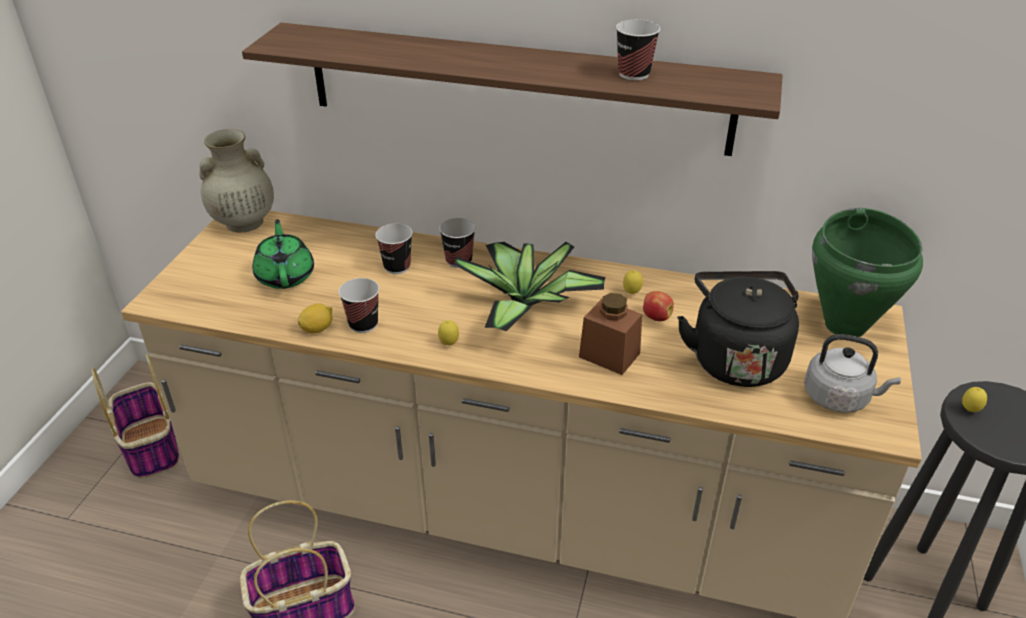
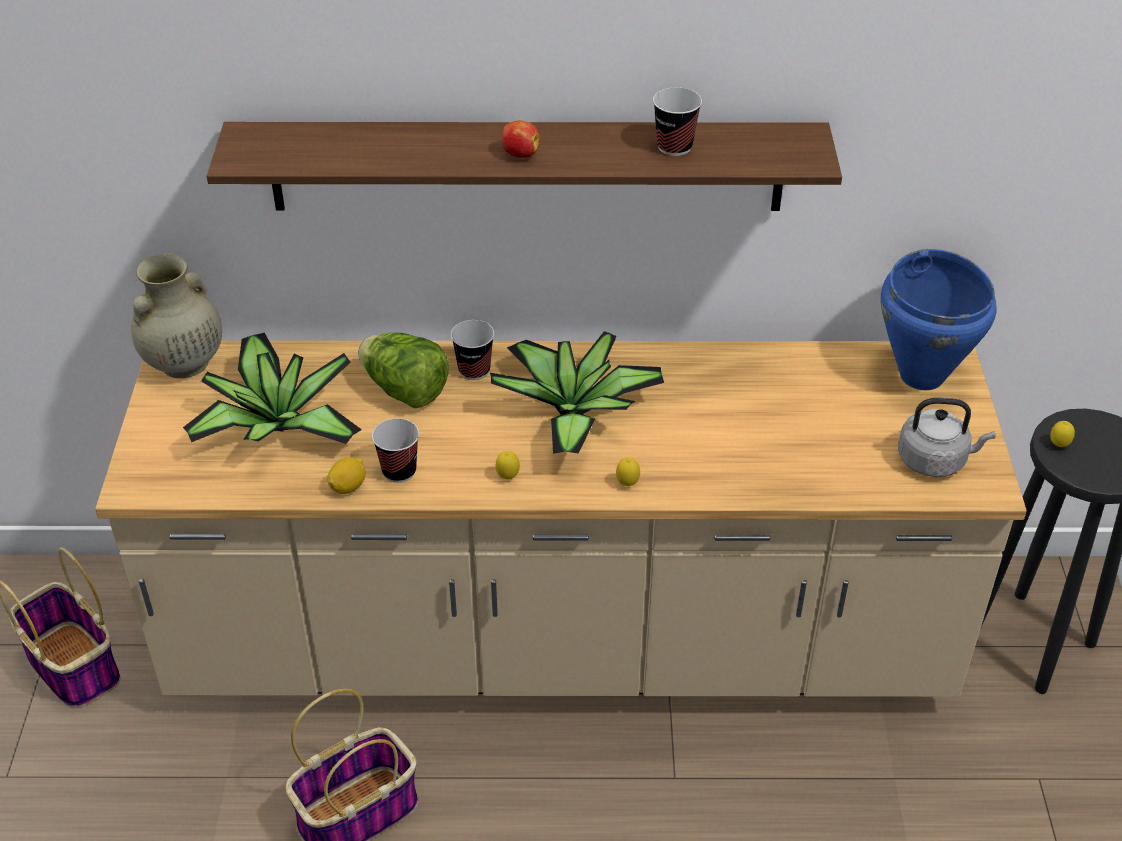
camera: 15 degrees left, 5 degrees up
green teapot [253,219,314,289] -> potted plant [183,333,362,444]
cup [375,224,413,274] -> lettuce [358,333,449,409]
brown jar [579,293,642,375] -> none
lemon [623,270,643,294] -> lemon moved to [616,458,640,486]
apple [643,291,674,321] -> apple moved to [502,120,540,158]
black kettle [677,271,799,387] -> none
green cooking pot [812,208,923,337] -> blue cooking pot [881,249,997,390]

